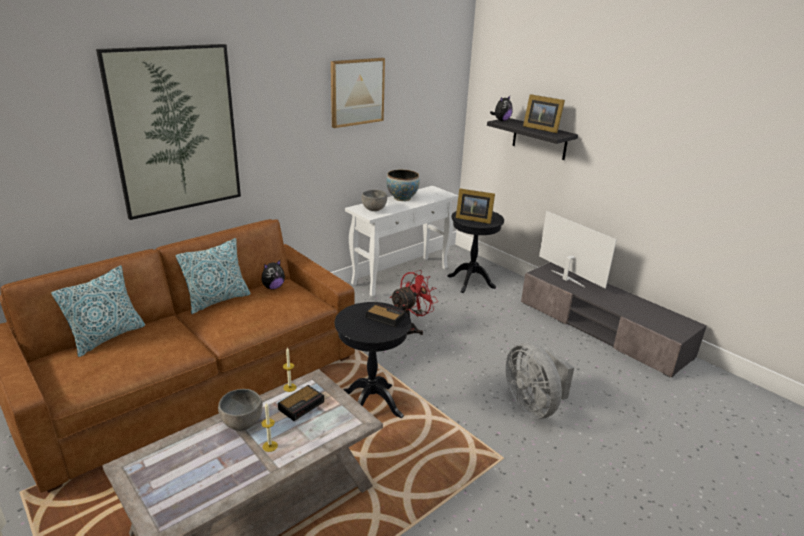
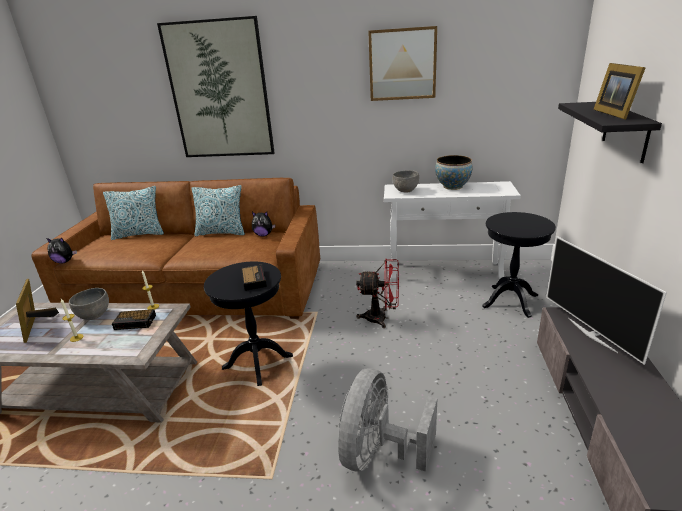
camera: 50 degrees right, 0 degrees up
picture frame [456,188,495,224] -> picture frame moved to [16,279,59,343]
plush toy [490,96,513,121] -> plush toy moved to [47,238,77,264]
television [539,211,617,289] -> television turned 150 degrees clockwise [546,236,667,365]

